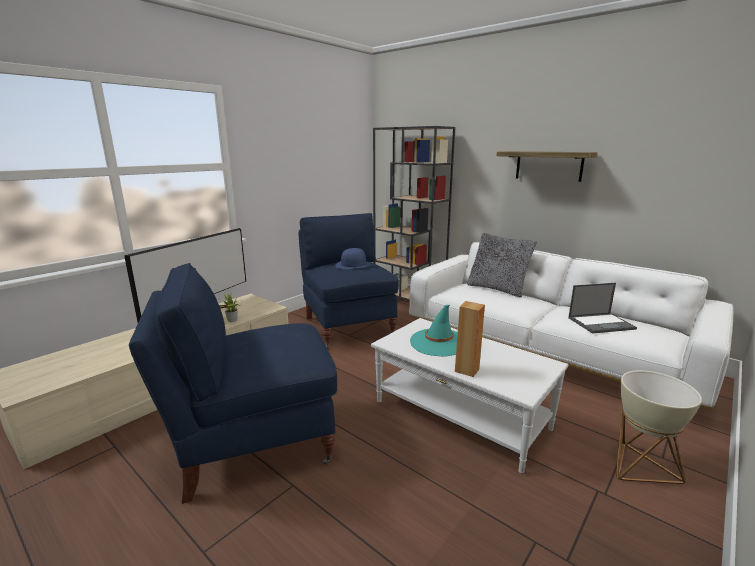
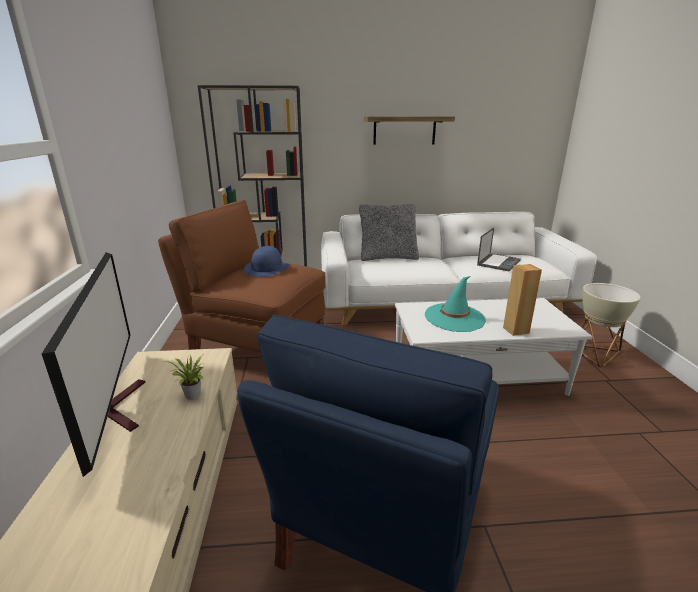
camera: 45 degrees left, 5 degrees up
blue armchair [299,213,399,348] -> brown armchair [158,200,326,352]

